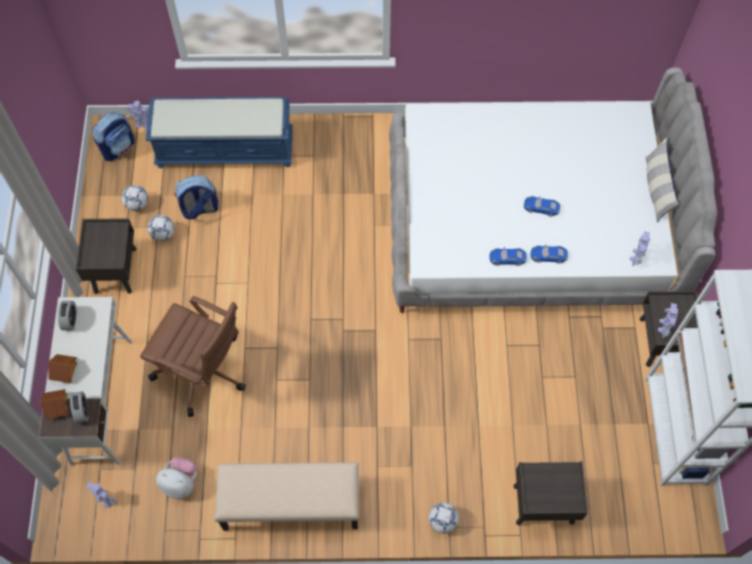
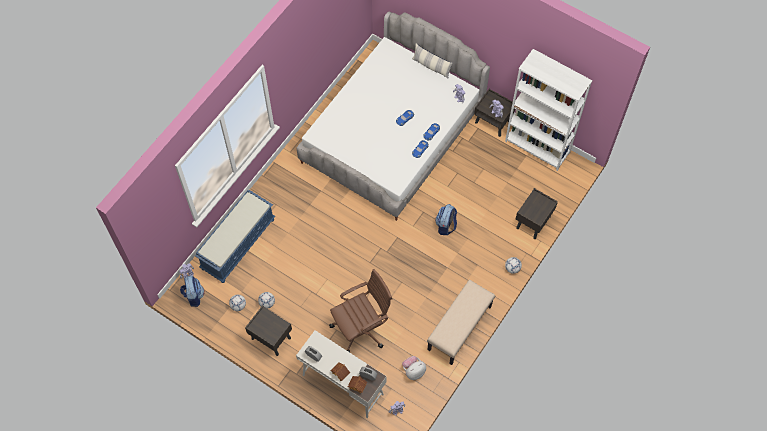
camera: 55 degrees left, 0 degrees up
backpack [174,175,218,219] -> backpack moved to [435,204,457,235]

